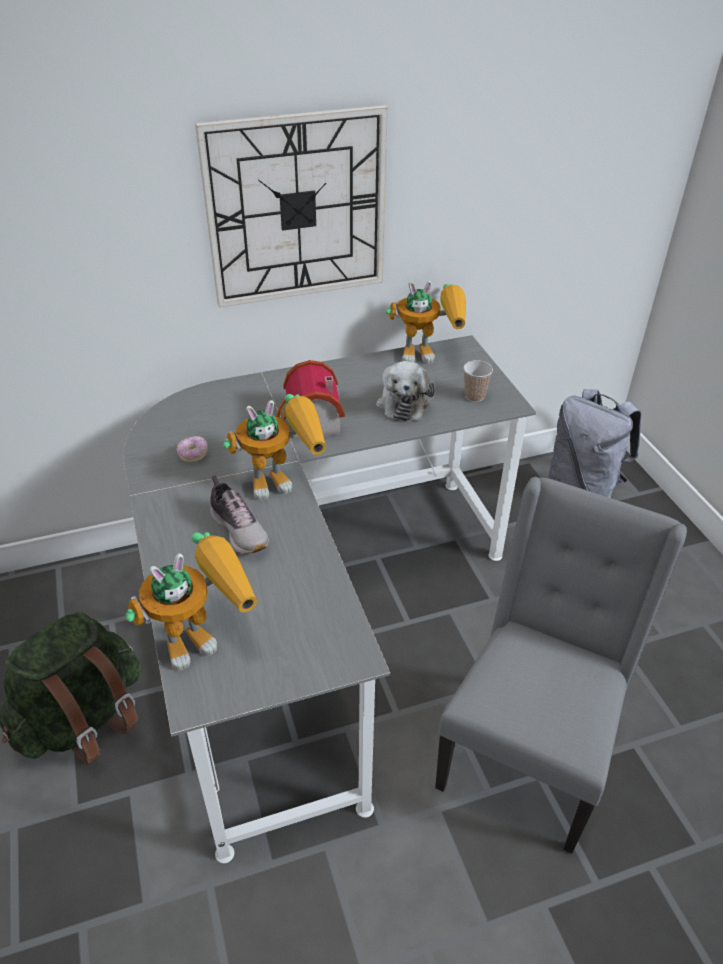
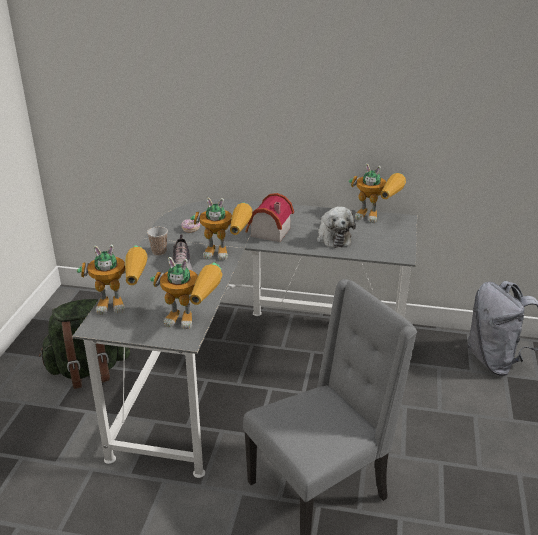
camera: 30 degrees right, 10 degrees down
wall clock [195,105,388,308] -> none
plush toy [376,361,435,421] -> plush toy turned 45 degrees counterclockwise [317,206,356,248]
cup [463,360,493,402] -> cup moved to [147,227,168,256]
none -> toy robot [150,257,223,329]

